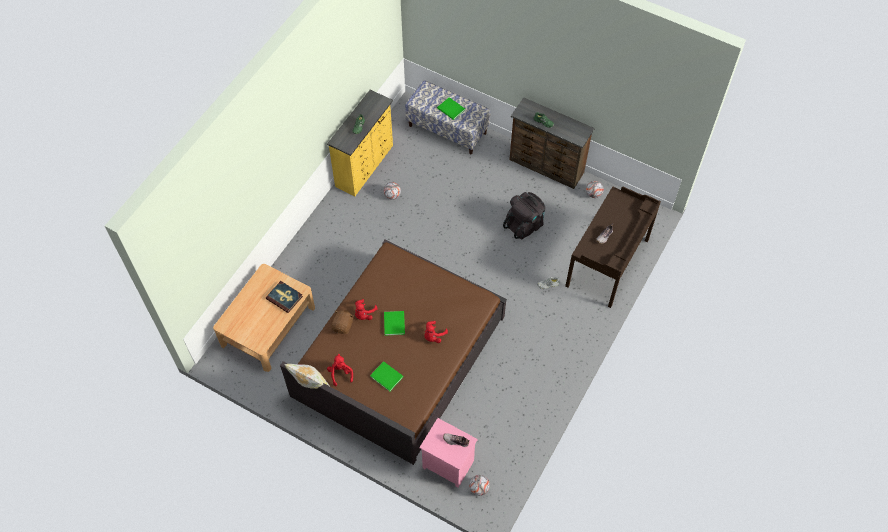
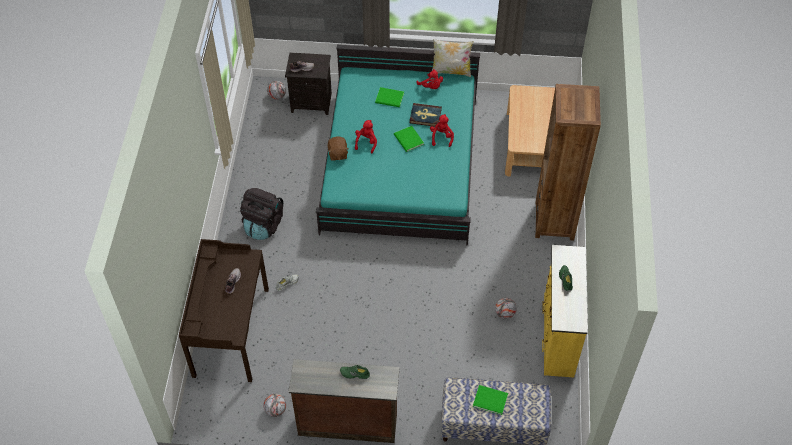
camera: 155 degrees right, 5 degrees down
book [266,281,303,313] -> book moved to [410,103,442,127]
brown bed [280,239,507,465] -> turquoise bed [316,45,480,246]
brown plush toy [331,310,354,334] -> brown plush toy moved to [328,137,349,161]
pink nightstand [419,418,478,488] -> black nightstand [285,52,332,115]
black backpack [503,192,545,239] -> black backpack moved to [240,188,283,240]
none -> brown bookcase [535,84,601,241]

